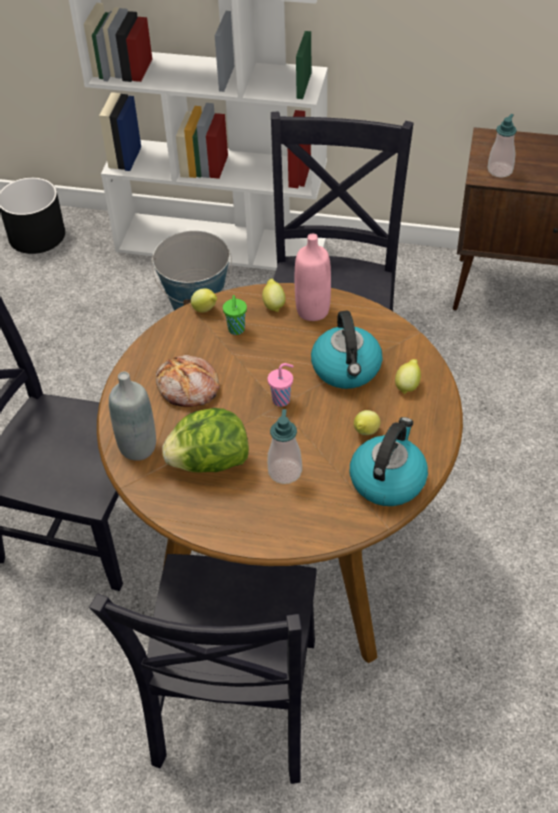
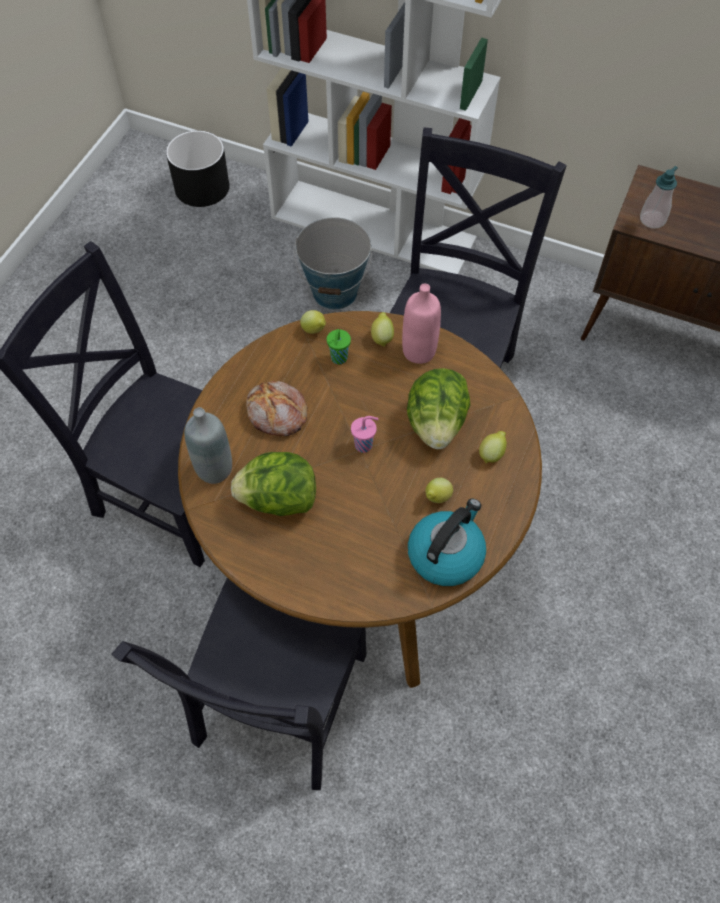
camera: 10 degrees right, 10 degrees up
soap dispenser [267,409,302,484] -> none
kettle [311,311,383,389] -> lettuce [407,368,470,449]

